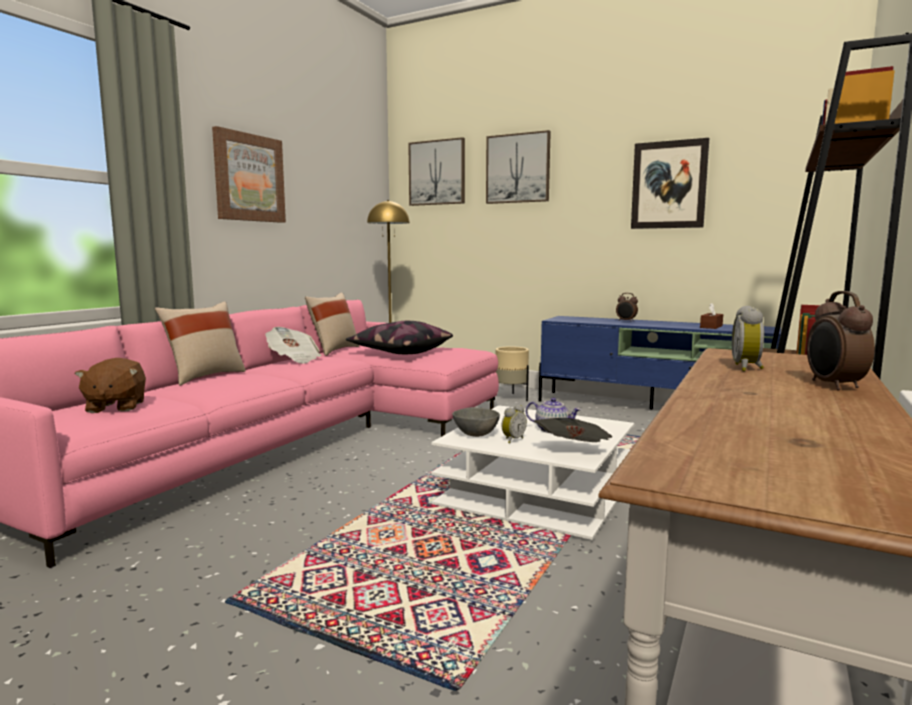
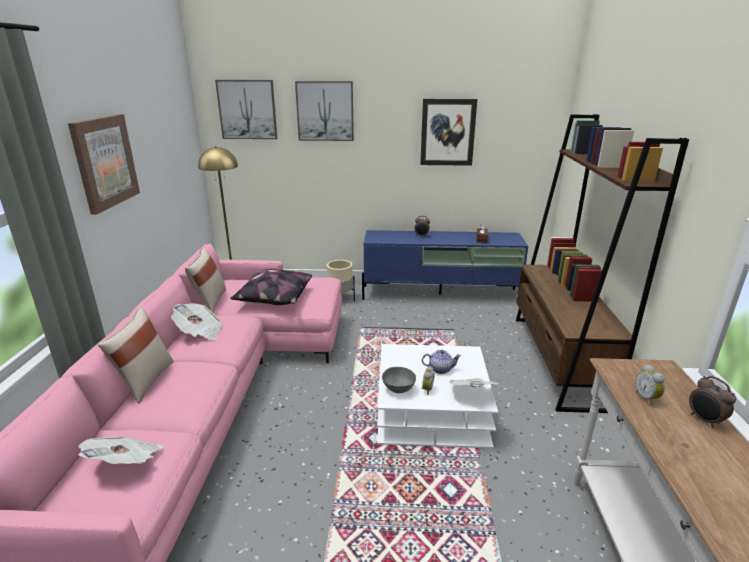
camera: 25 degrees left, 15 degrees up
brown plush toy [74,358,146,413] -> newspaper [78,437,164,464]

